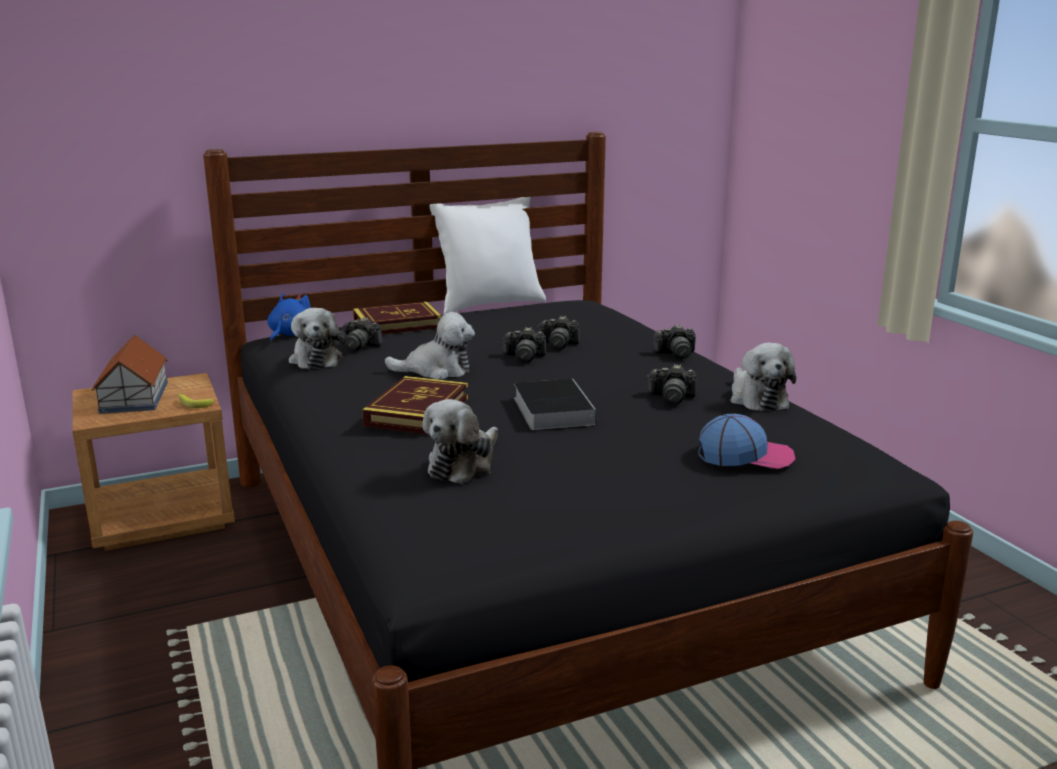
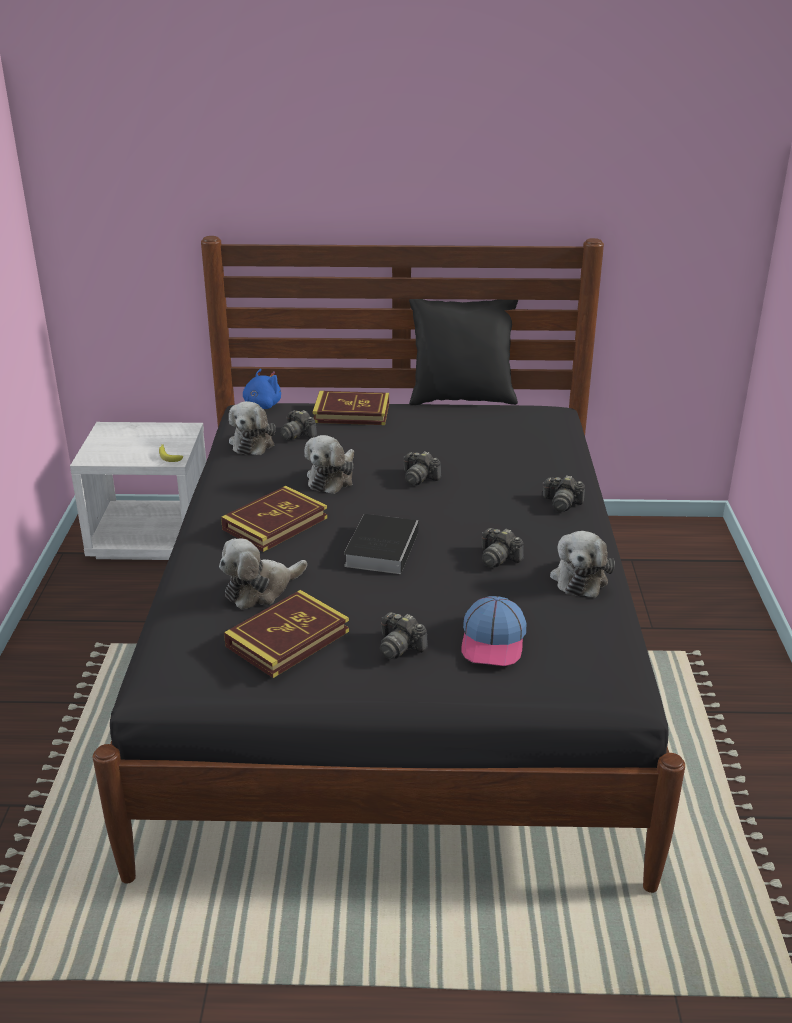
camera: 25 degrees right, 10 degrees up
brown nightstand [72,373,235,551] -> white nightstand [70,422,206,560]
toy house [91,335,168,414] -> none
plush toy [385,312,475,380] -> plush toy turned 90 degrees clockwise [304,435,354,494]
white pillow [429,197,546,314] -> black pillow [409,299,518,405]
camera [538,316,580,350] -> camera moved to [380,612,428,659]
cap [698,413,795,469] -> cap turned 75 degrees clockwise [461,596,526,666]
none -> book [224,590,349,678]

